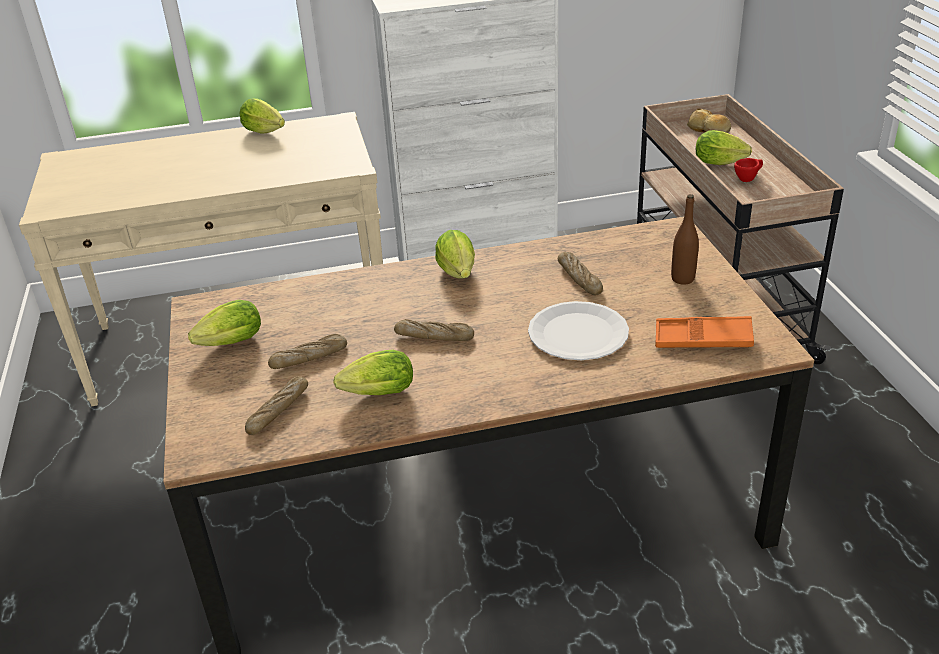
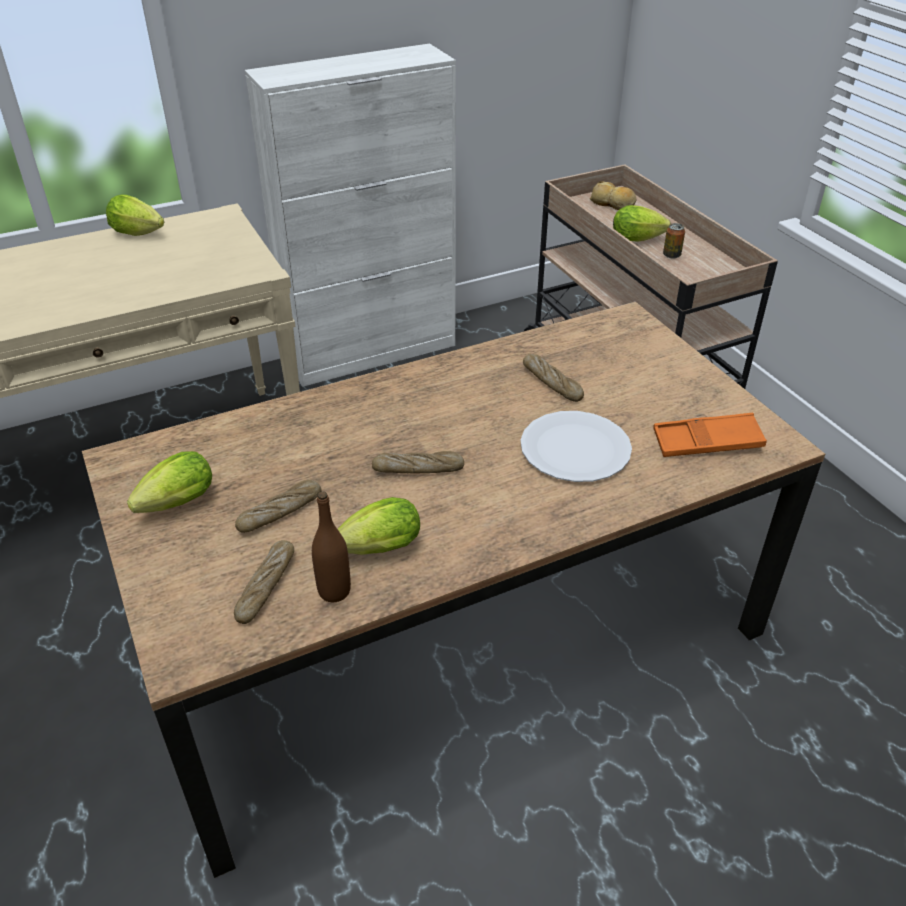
camera: 15 degrees left, 5 degrees up
lettuce [435,230,475,279] -> none
brown bottle [671,194,699,285] -> brown bottle moved to [312,492,351,602]
red cup [734,158,763,182] -> can [663,223,685,259]

